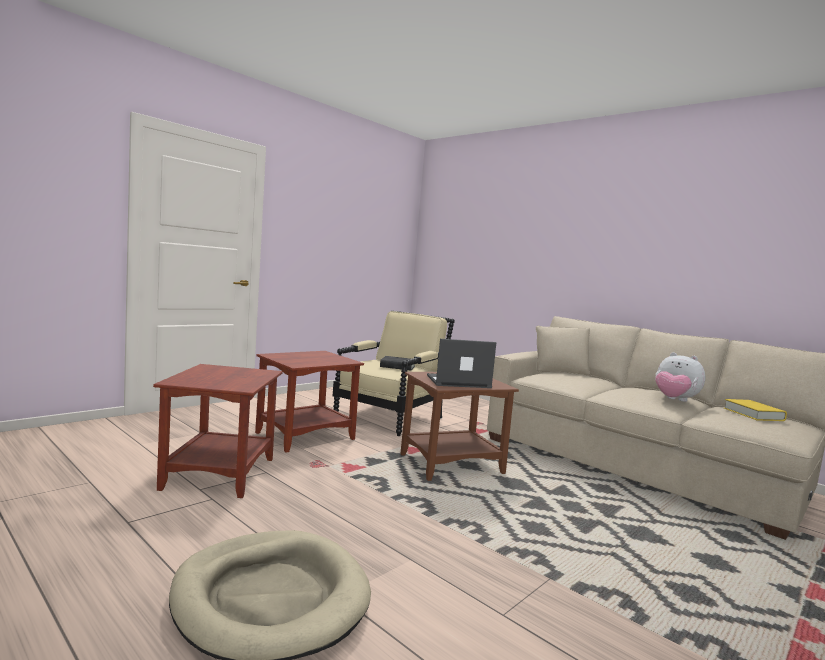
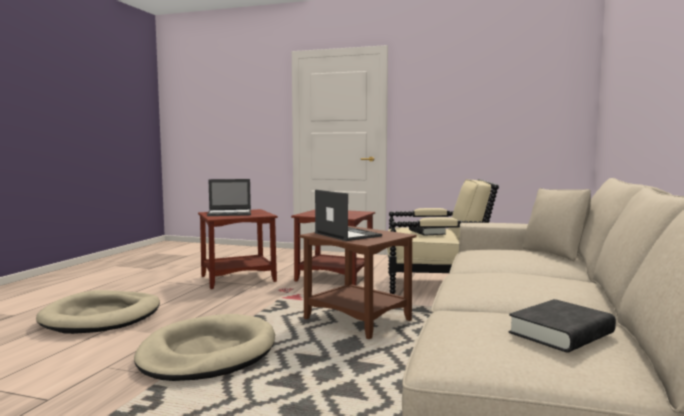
camera: 65 degrees right, 0 degrees up
plush toy [655,352,705,402] -> none
yellow book [724,399,787,421] -> black book [509,299,616,353]
none -> beige dog bed [134,314,275,381]
none -> laptop [207,179,251,216]

